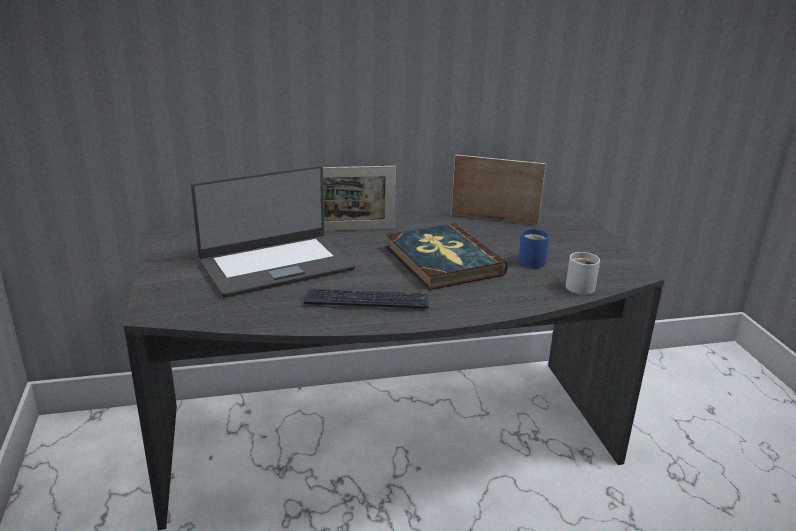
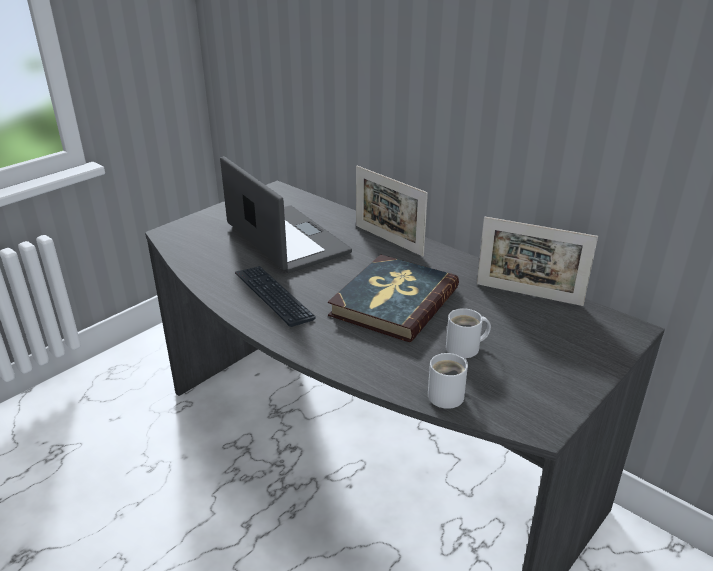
camera: 55 degrees right, 5 degrees up
laptop [191,165,355,298] -> laptop turned 150 degrees counterclockwise [220,156,352,273]
picture frame [451,154,546,225] -> picture frame turned 135 degrees clockwise [477,217,598,306]
blue mug [518,229,549,268] -> white mug [446,308,491,358]

